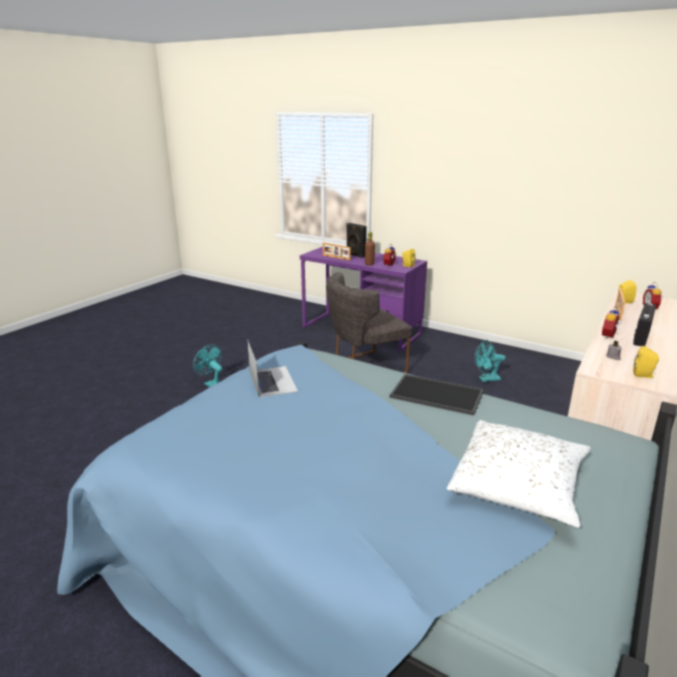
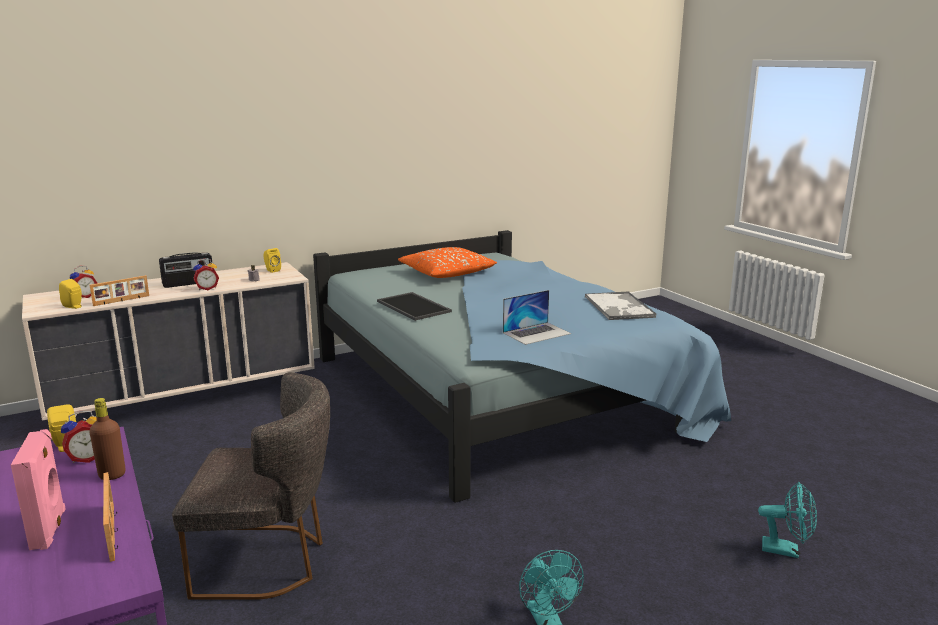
camera: 150 degrees left, 5 degrees down
laptop [247,340,298,397] -> laptop turned 135 degrees counterclockwise [503,290,571,345]
black speaker [346,223,367,258] -> pink speaker [11,429,66,550]
white pillow [447,420,591,528] -> orange pillow [398,247,497,278]
turquoise fan [475,340,506,382] -> turquoise fan moved to [758,482,817,558]
none -> tray [585,291,656,320]

